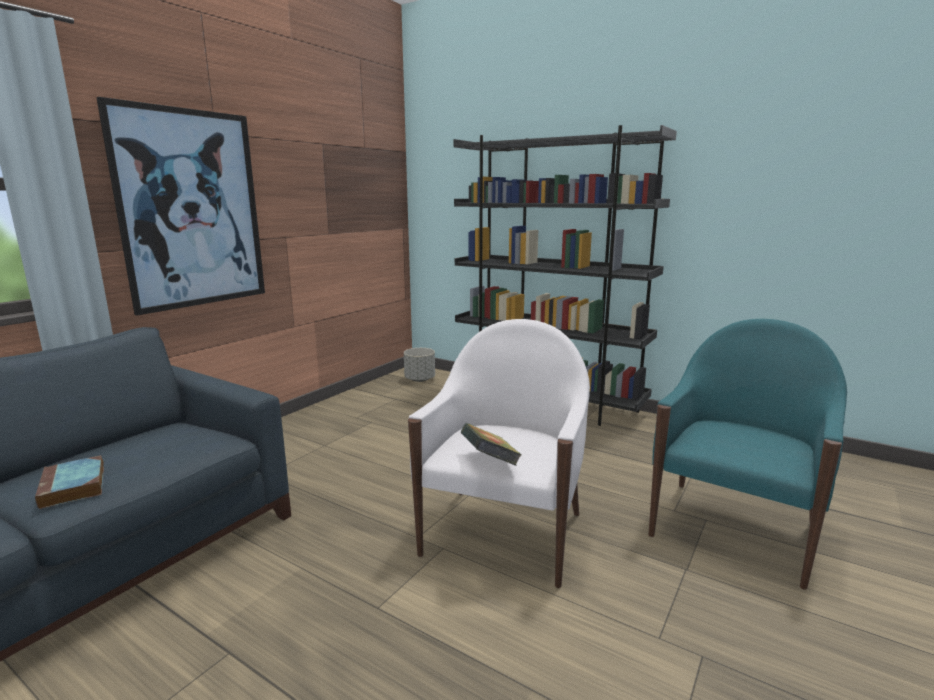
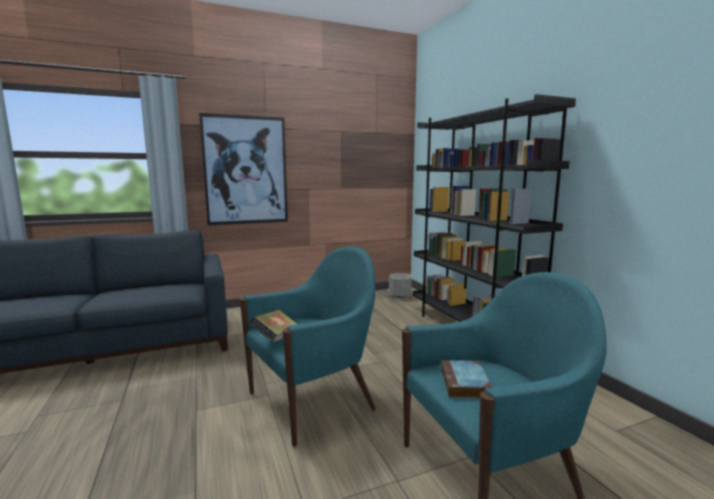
camera: 35 degrees right, 5 degrees down
book [35,455,104,509] -> book moved to [441,360,492,399]
white armchair [408,319,590,588] -> turquoise armchair [240,246,376,447]

